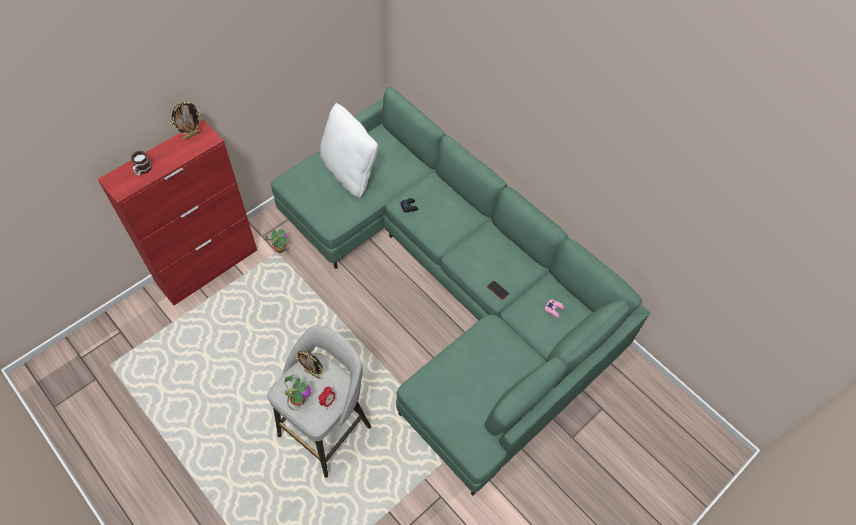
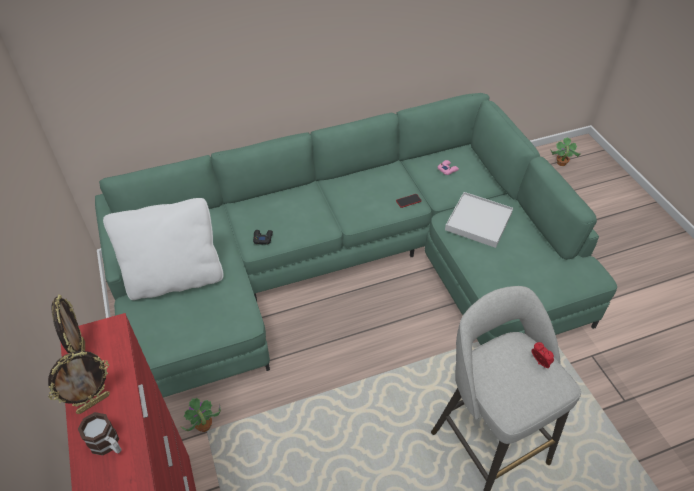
camera: 65 degrees left, 10 degrees down
potted plant [284,374,311,411] -> potted plant moved to [550,137,581,166]
picture frame [295,351,324,379] -> picture frame moved to [48,351,110,414]
none -> white tray [445,192,513,248]

